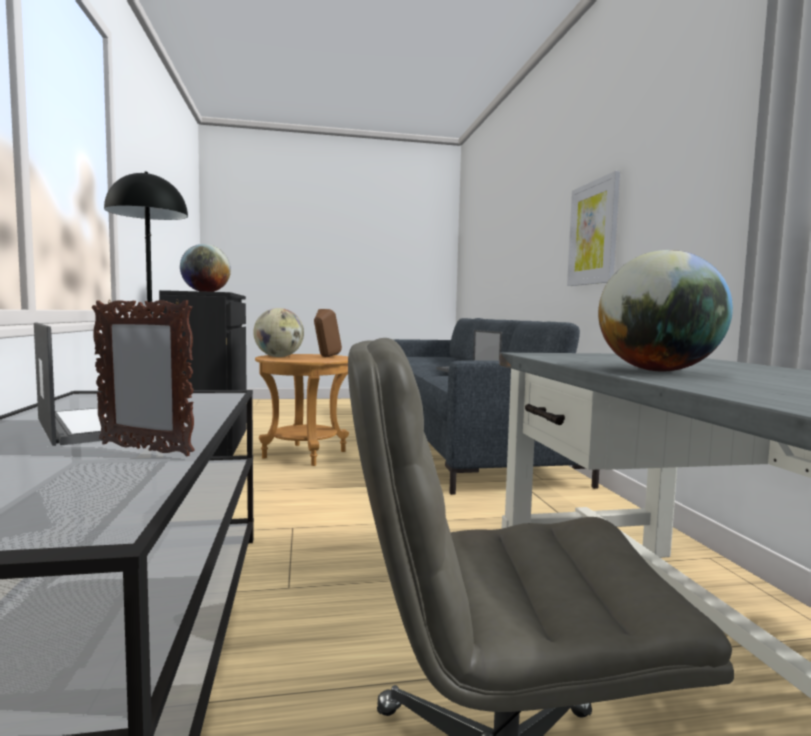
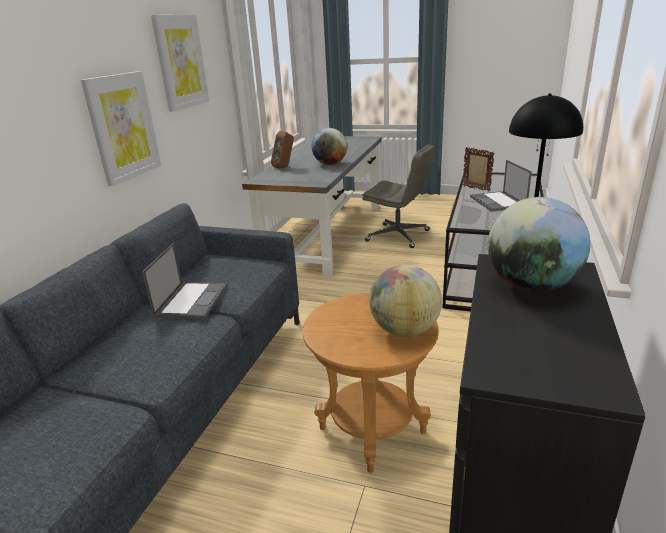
camera: 150 degrees left, 20 degrees up
brown speaker [314,309,342,357] -> brown speaker moved to [271,131,294,168]
none -> picture [151,15,209,112]

